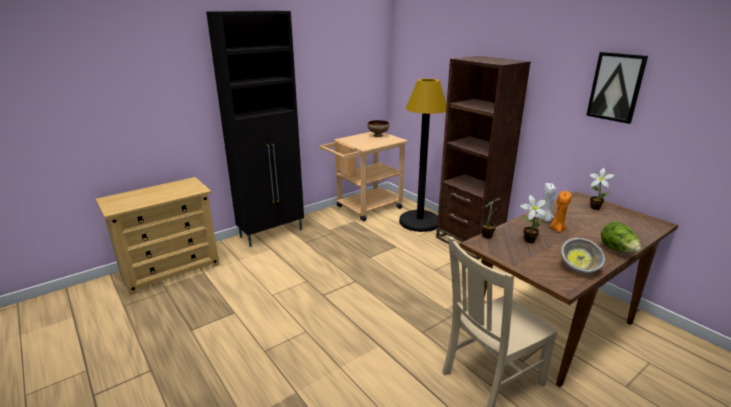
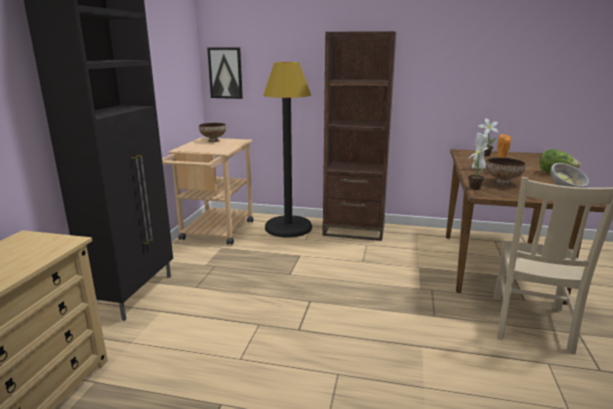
camera: 40 degrees left, 5 degrees down
potted plant [520,195,548,243] -> bowl [486,157,526,186]
picture [586,52,648,124] -> picture moved to [207,47,243,99]

